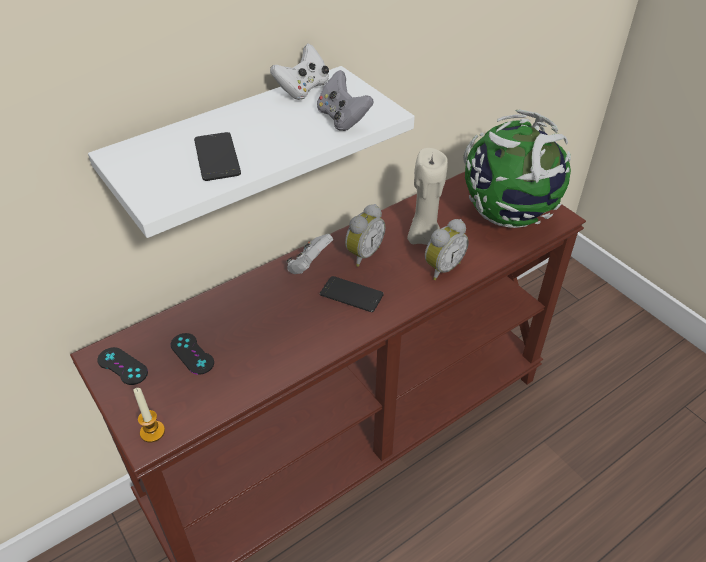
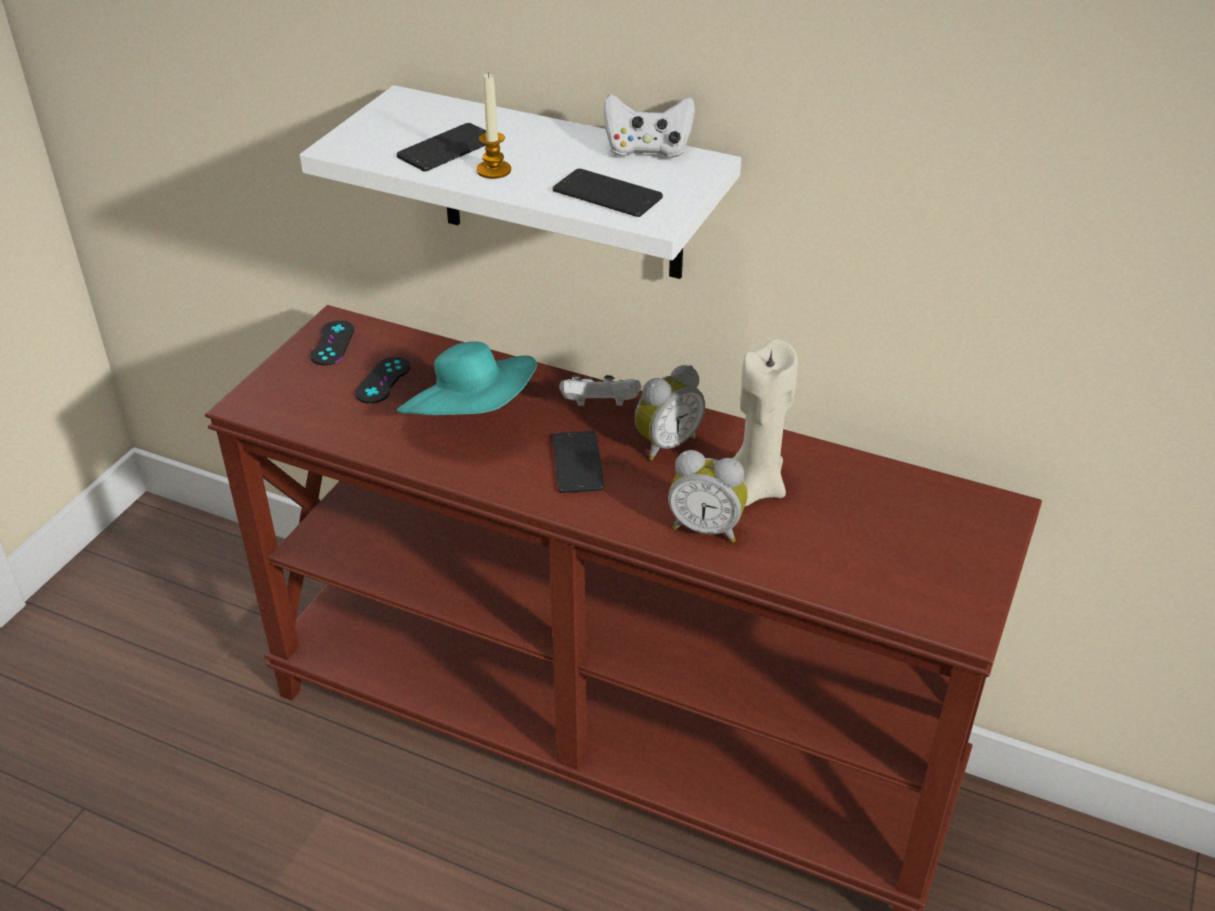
camera: 60 degrees right, 5 degrees down
candle [133,388,165,443] -> candle moved to [476,72,511,179]
grey game controller [317,70,374,131] -> phone [553,169,663,217]
alarm clock [345,204,385,267] -> alarm clock turned 45 degrees counterclockwise [635,365,705,460]
globe [463,110,571,228] -> none
none -> turquoise hat [397,342,537,415]

